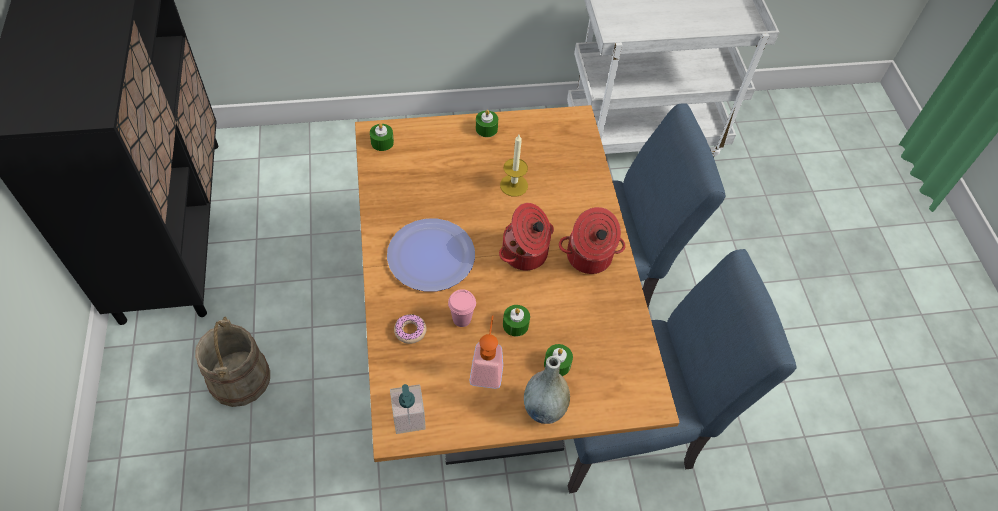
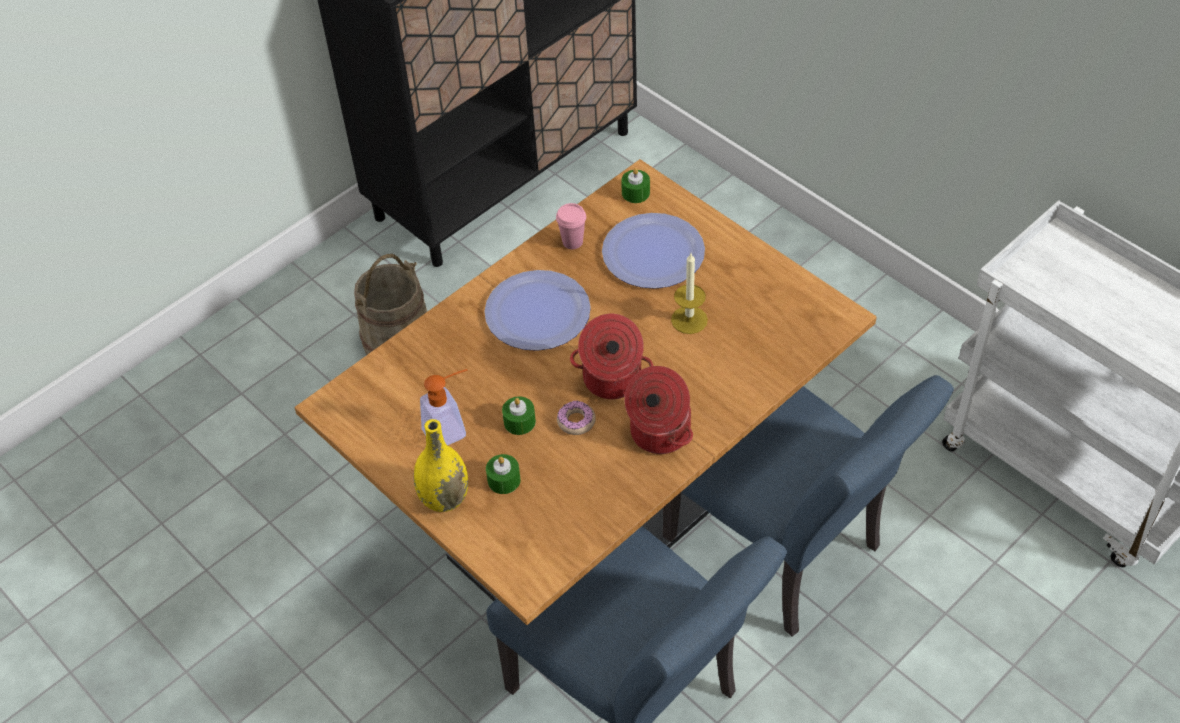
camera: 60 degrees right, 5 degrees down
soap dispenser [390,384,426,434] -> none
donut [394,314,426,344] -> donut moved to [557,401,596,435]
pink cup [448,289,476,327] -> pink cup moved to [556,203,586,249]
green candle [476,110,498,137] -> none
grey vase [524,356,570,424] -> yellow vase [414,419,468,512]
none -> plate [602,213,705,289]

